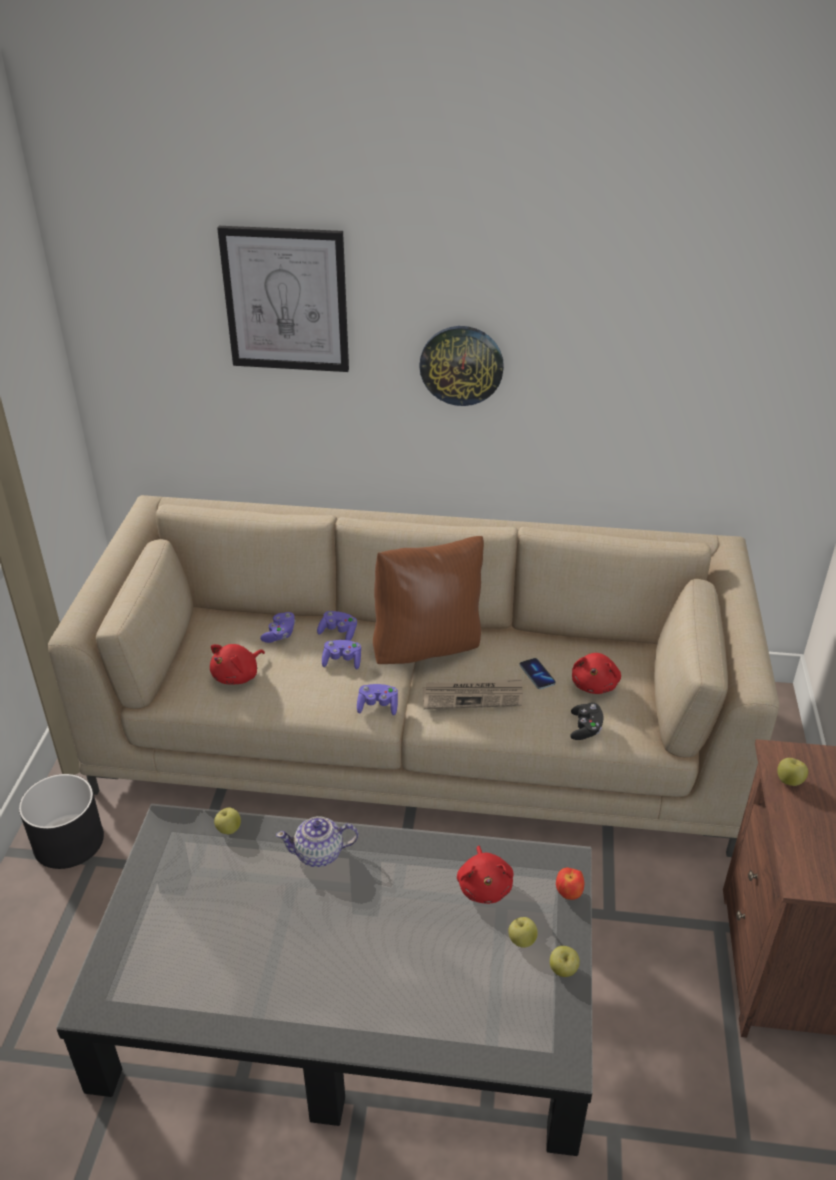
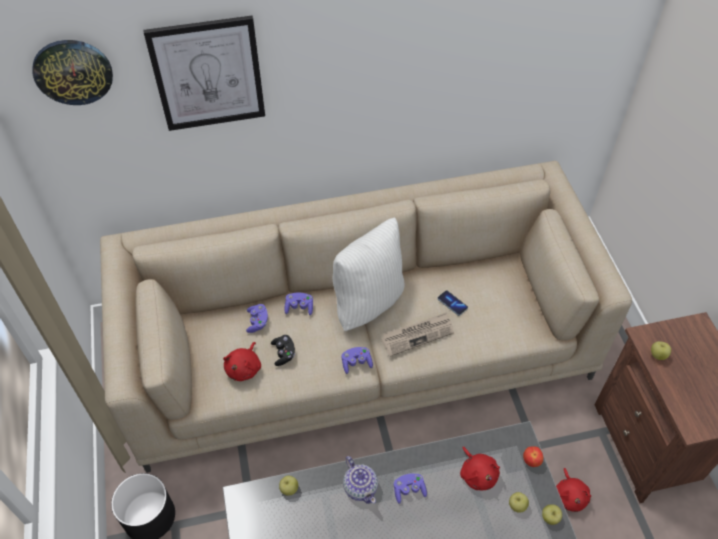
camera: 20 degrees left, 15 degrees up
teapot [276,816,358,867] -> teapot turned 90 degrees counterclockwise [343,456,378,504]
purple game controller [322,640,361,669] -> purple game controller moved to [394,474,427,504]
brown pillow [373,536,484,664] -> white pillow [333,218,405,331]
wall clock [419,326,504,406] -> wall clock moved to [33,40,113,105]
black game controller [570,703,603,740] -> black game controller moved to [271,335,295,366]
red plush toy [572,653,621,694] -> red plush toy moved to [556,468,591,512]

